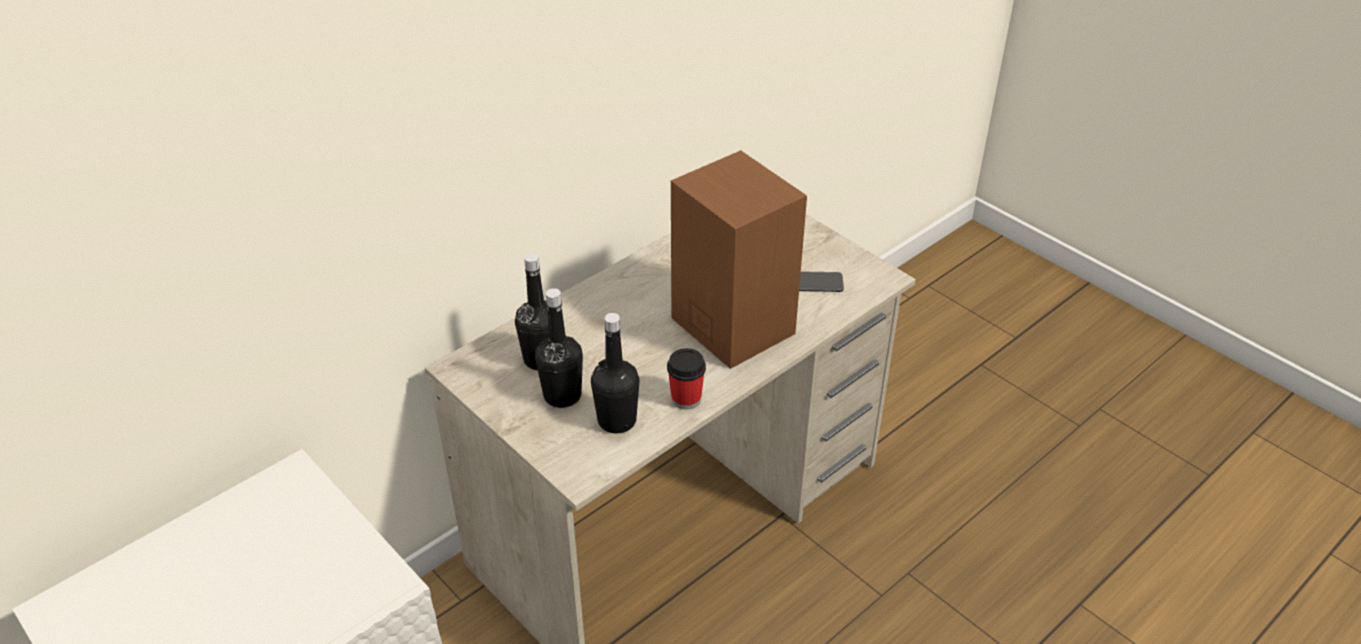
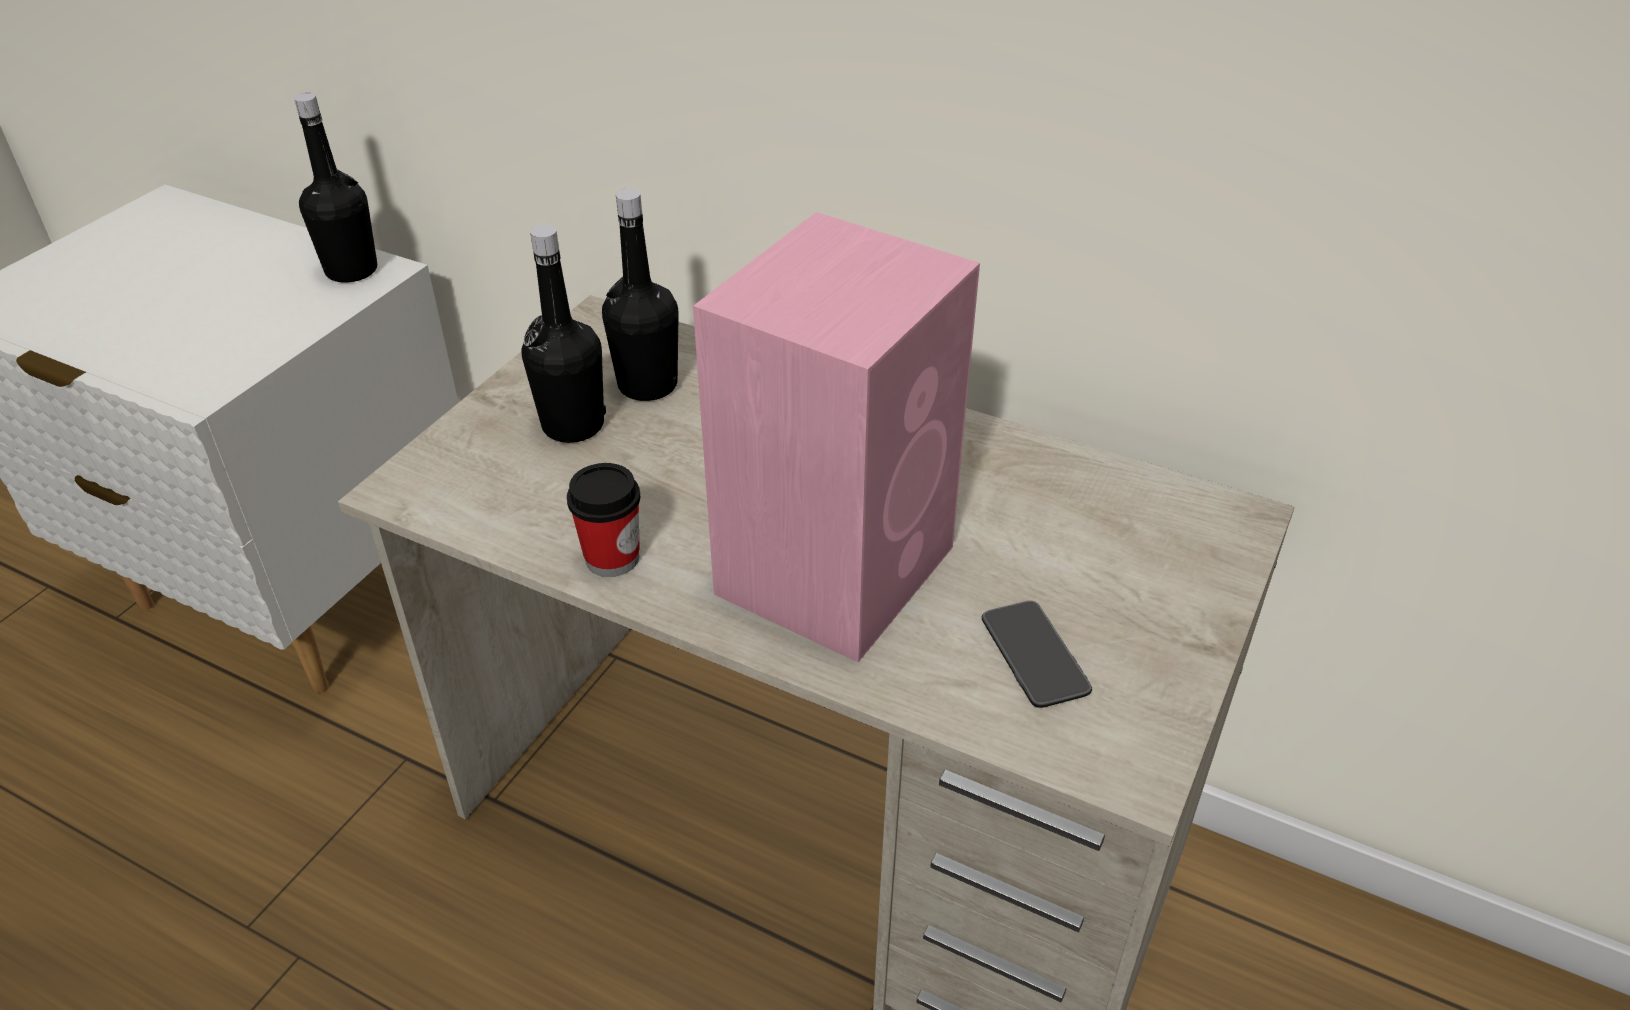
camera: 70 degrees right, 0 degrees up
black bottle [591,313,640,434] -> black bottle moved to [294,93,377,283]
brown speaker [671,150,807,369] -> pink speaker [693,212,980,662]

